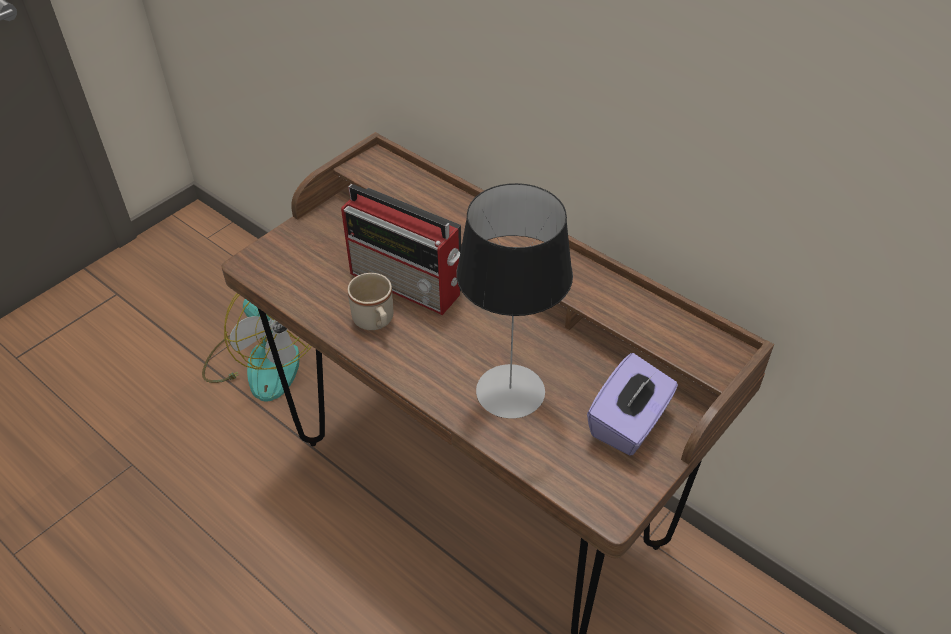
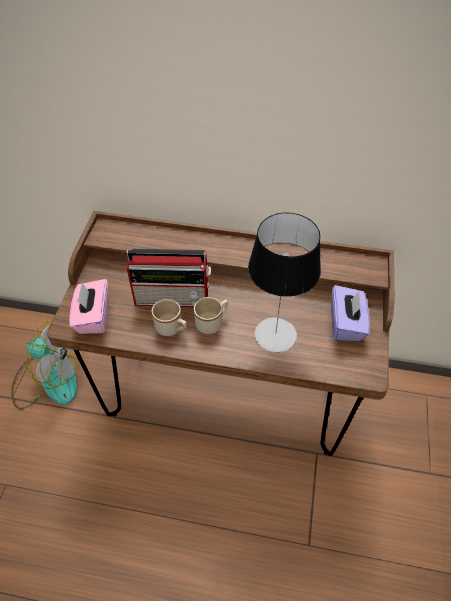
camera: 30 degrees left, 5 degrees up
none -> pink tissue box [69,279,109,334]
none -> beige mug [194,297,228,334]

